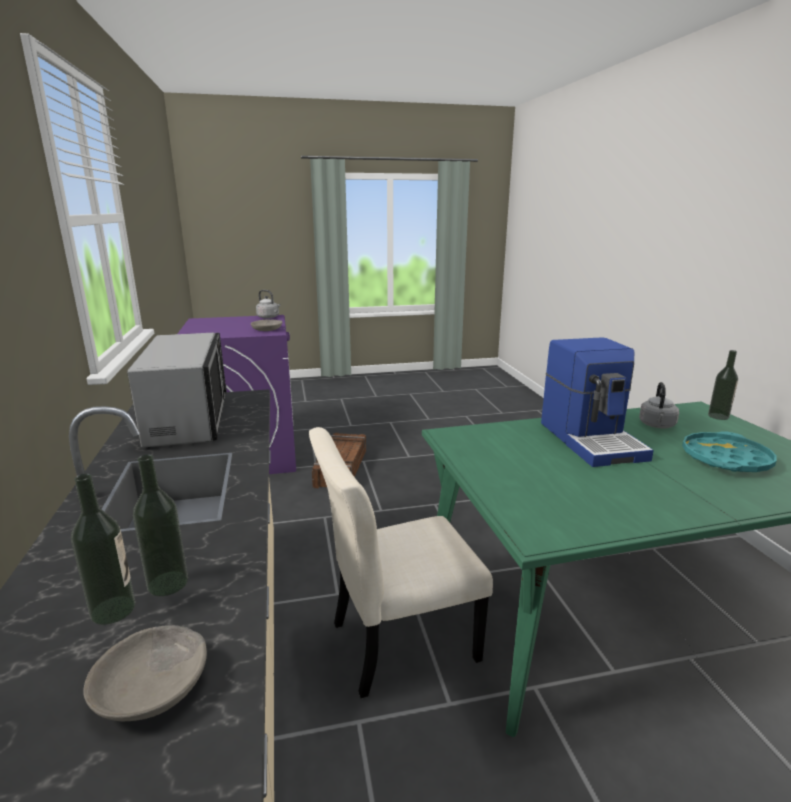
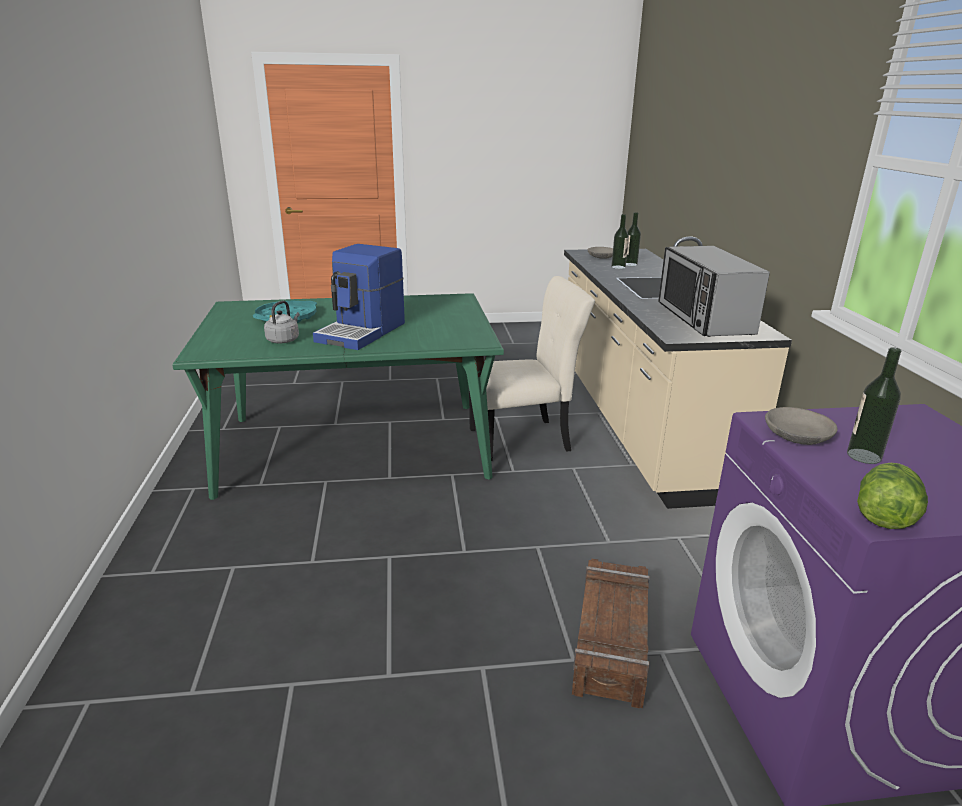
camera: 175 degrees left, 5 degrees up
grey kettle [256,290,281,319] -> lettuce [857,463,928,529]
coffee machine [541,337,654,467] -> coffee machine turned 150 degrees counterclockwise [313,244,405,350]
bottle [708,350,738,420] -> bottle moved to [847,347,902,464]

